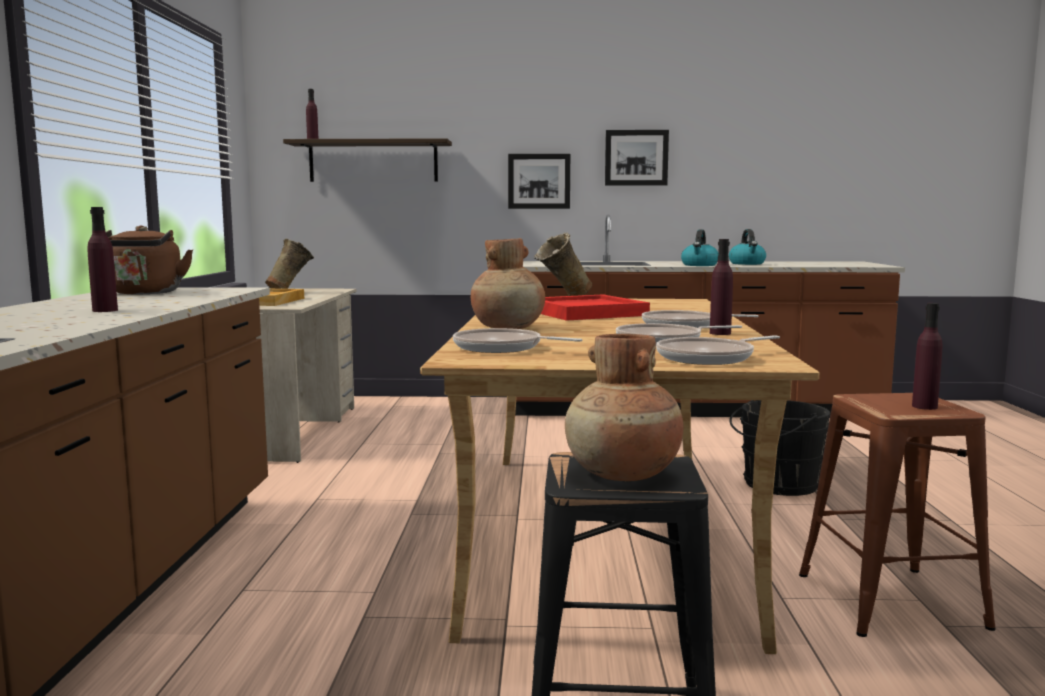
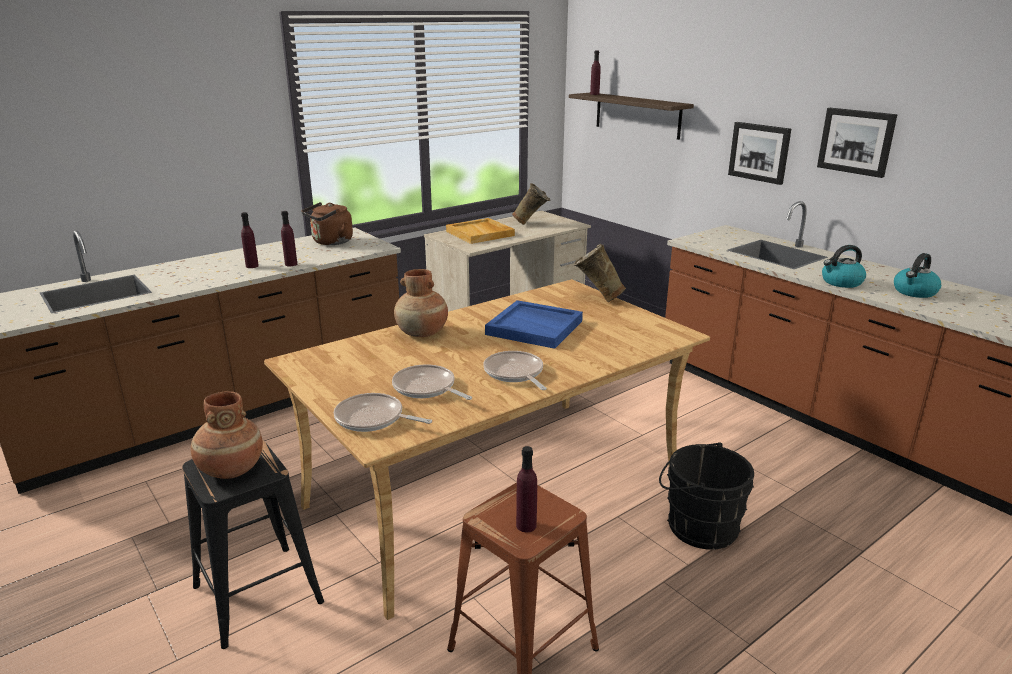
camera: 50 degrees right, 15 degrees up
frying pan [453,328,583,353] -> none
red tray [541,294,650,321] -> blue tray [485,300,583,349]
purple bottle [710,239,733,335] -> purple bottle moved to [281,211,297,266]

